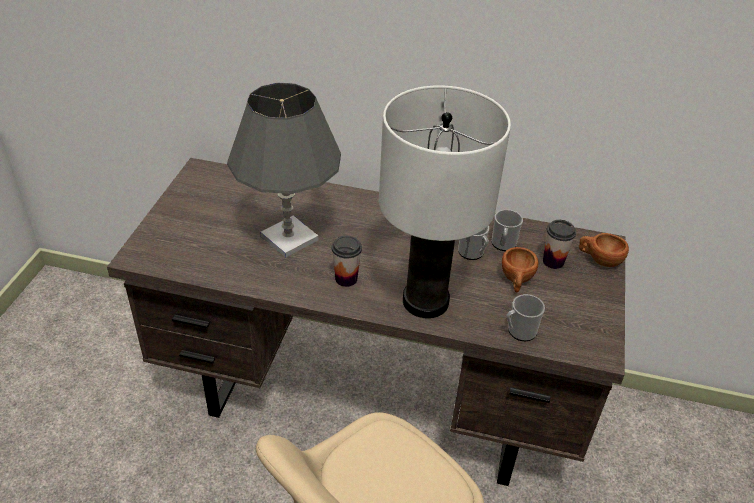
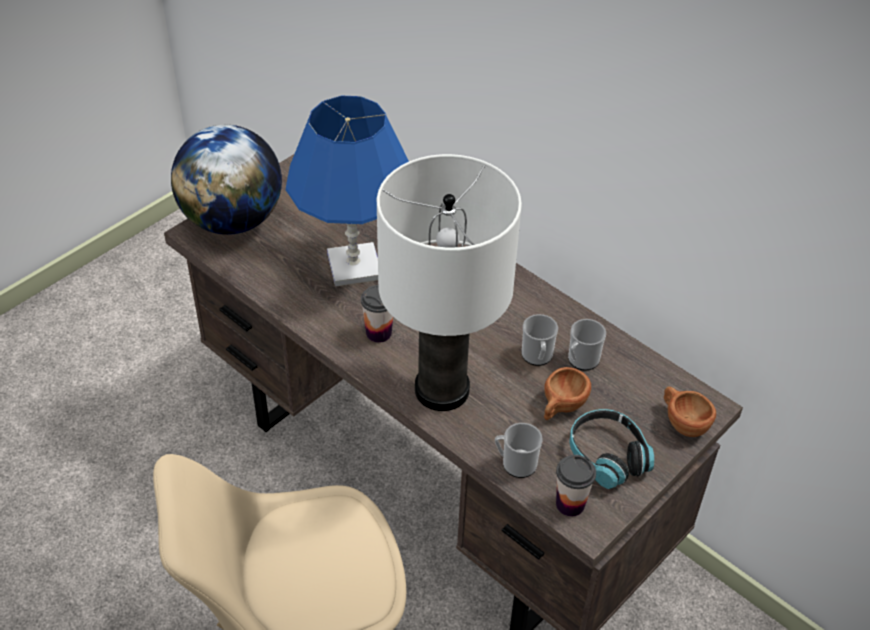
camera: 30 degrees right, 5 degrees up
grey table lamp [227,83,341,258] -> blue table lamp [286,96,409,287]
cup [543,220,576,269] -> cup moved to [556,455,596,517]
none -> globe [171,125,282,235]
none -> headphones [569,409,654,489]

